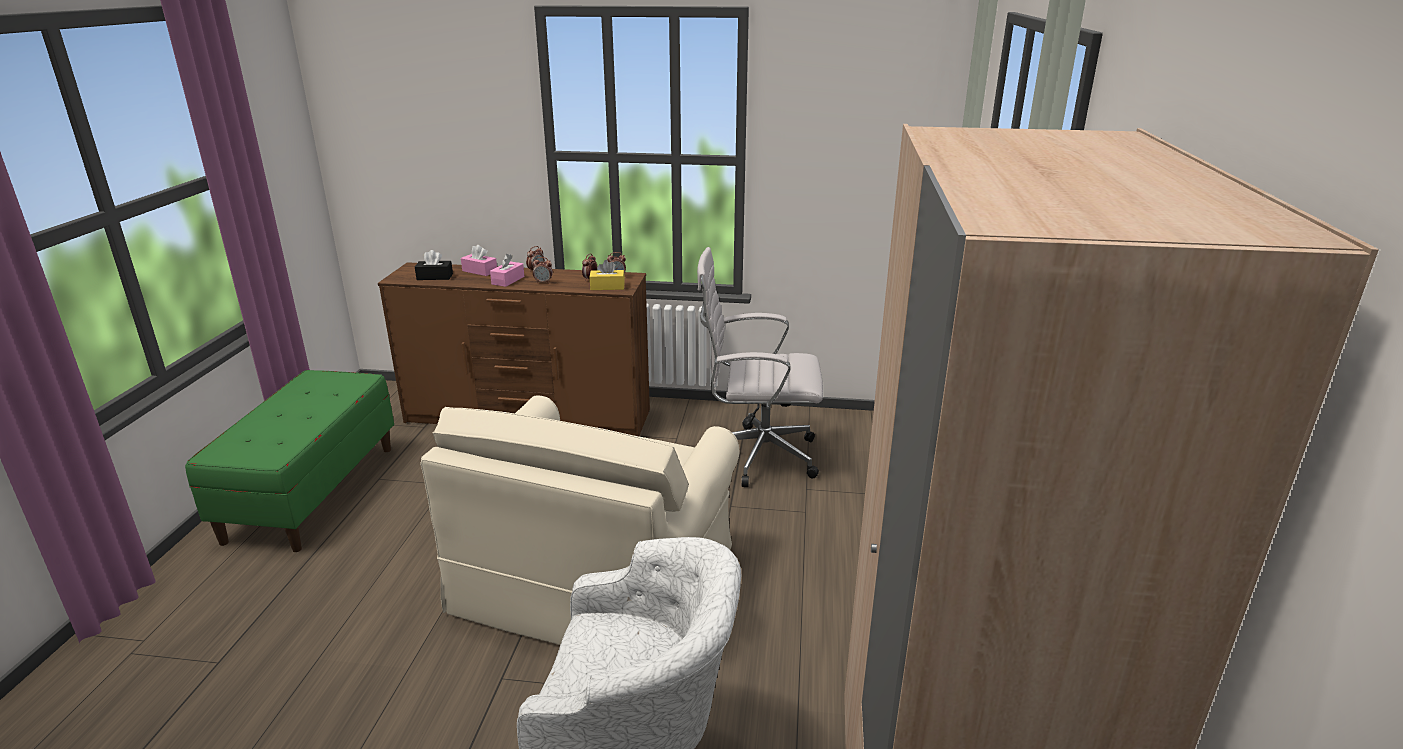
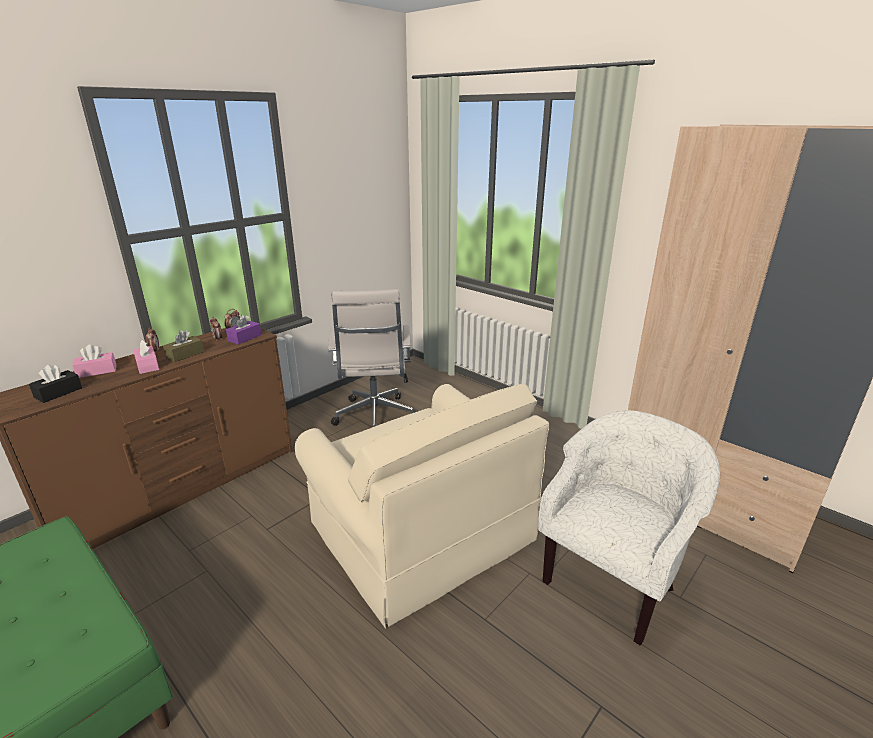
camera: 55 degrees left, 0 degrees up
alarm clock [533,257,553,284] -> brown tissue box [163,330,204,362]
yellow tissue box [590,260,625,290] -> purple tissue box [226,315,261,345]
white office chair [697,247,823,487] -> white office chair turned 45 degrees counterclockwise [328,289,414,427]

